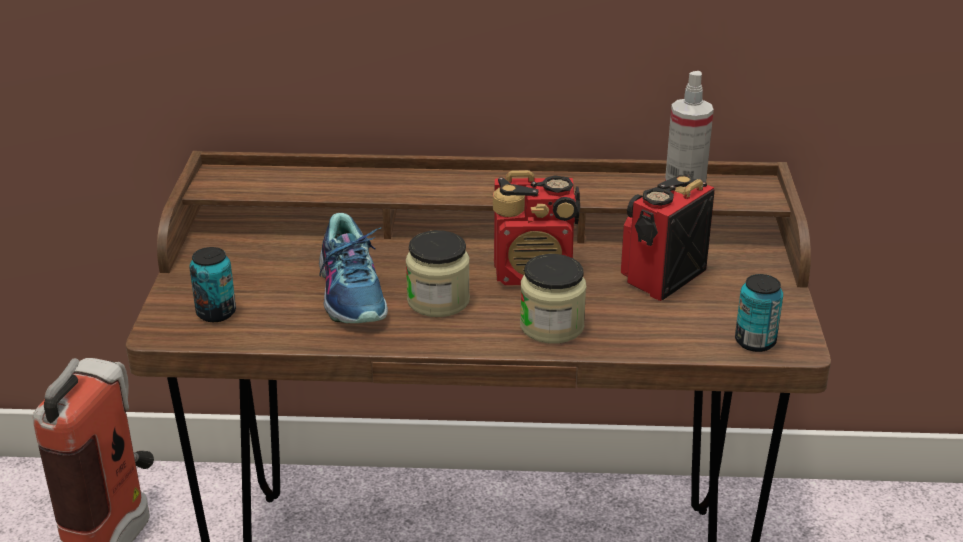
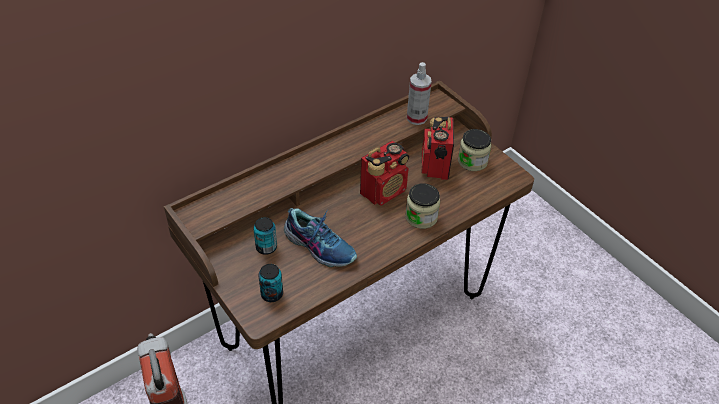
camera: 40 degrees left, 15 degrees up
jar [406,230,470,317] -> jar moved to [458,129,491,171]
can [735,274,783,352] -> can moved to [253,217,277,255]

